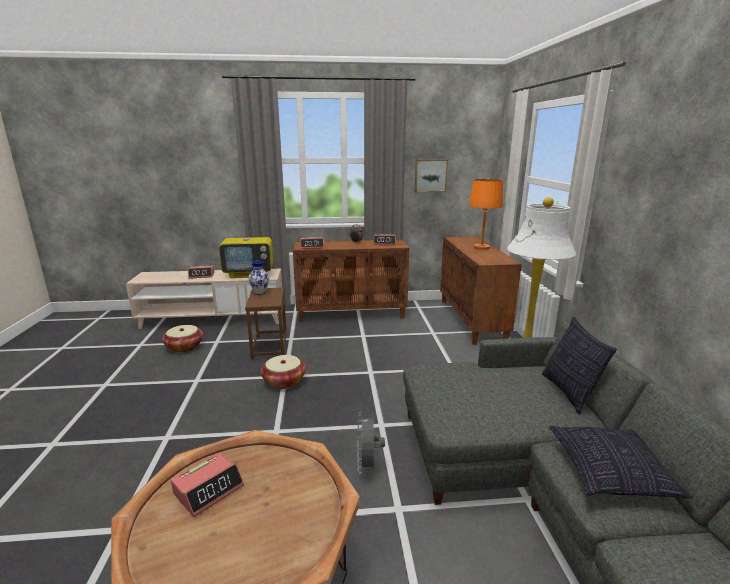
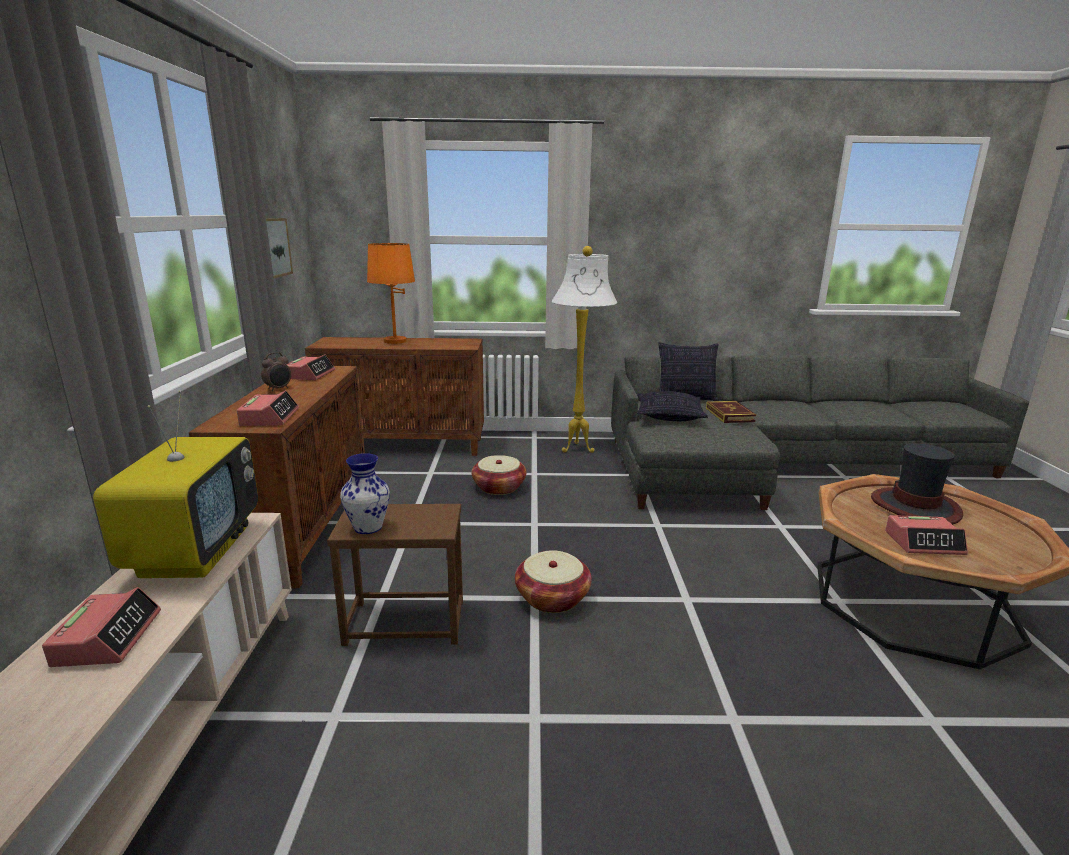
camera: 85 degrees left, 0 degrees up
basket [162,325,203,353] -> basket moved to [472,455,526,495]
alarm clock [171,453,244,517] -> alarm clock turned 135 degrees clockwise [885,515,968,555]
grey fan [358,412,385,474] -> none
pillow [549,426,693,499] -> pillow moved to [637,391,708,421]
none -> book [706,401,756,423]
none -> hat [871,443,963,524]

